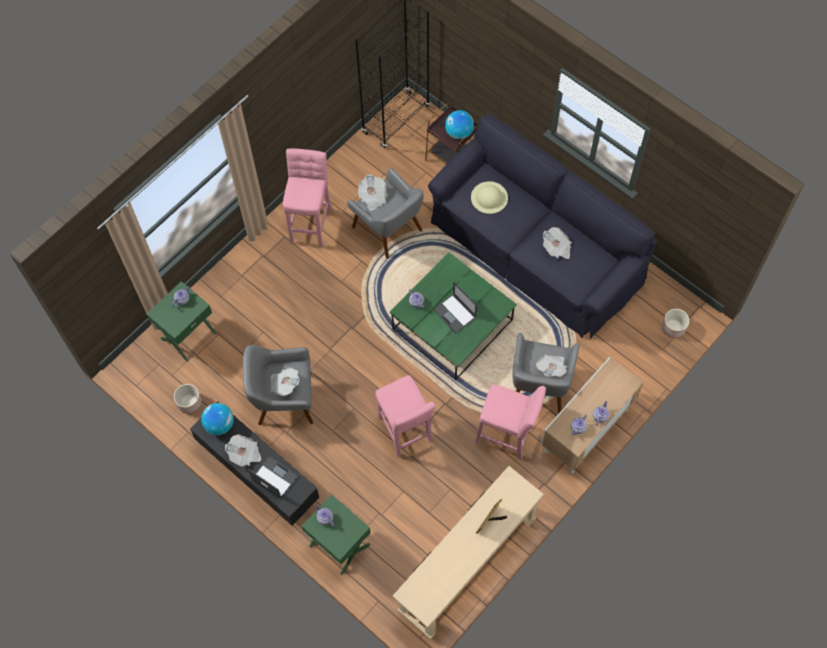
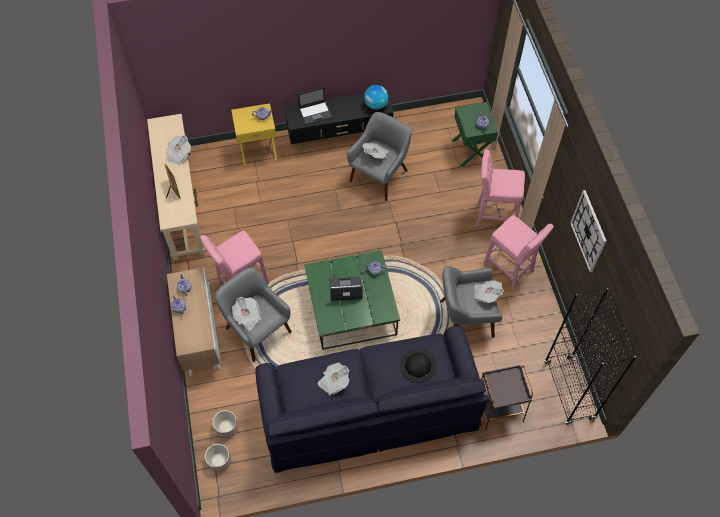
camera: 125 degrees right, 5 degrees down
planter [174,384,202,414] -> planter moved to [213,410,238,438]
newspaper [225,435,261,467] -> newspaper moved to [165,135,191,164]
green nightstand [301,494,371,575] -> yellow nightstand [231,103,277,165]
pink stool [375,375,436,458] -> pink stool moved to [475,149,525,227]
globe [445,110,474,139] -> none
beige hat [471,181,508,214] -> black hat [400,349,436,383]
none -> wall clock [570,190,606,272]

